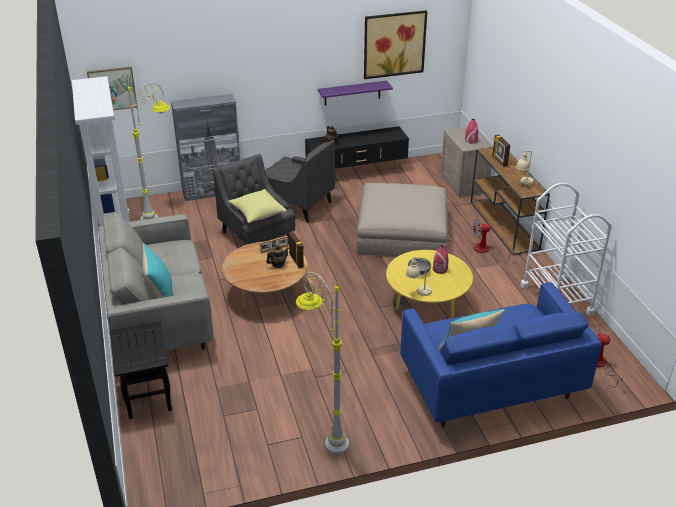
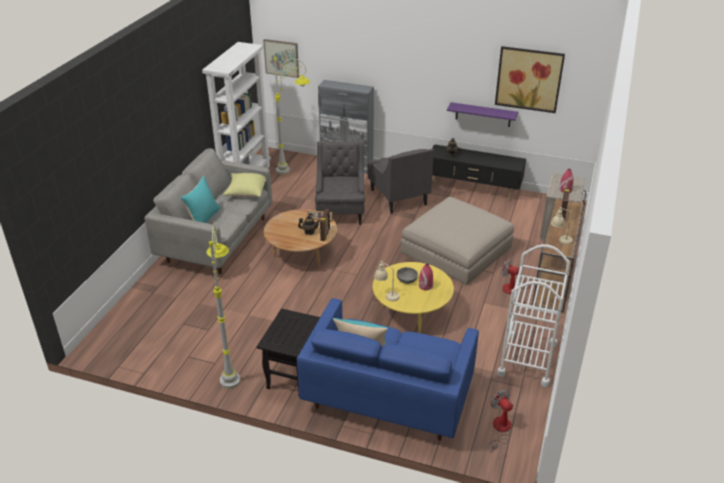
camera: 35 degrees right, 0 degrees up
black side table [110,322,172,419] -> black side table moved to [257,308,320,392]
yellow pillow [228,189,286,223] -> yellow pillow moved to [223,173,266,197]

